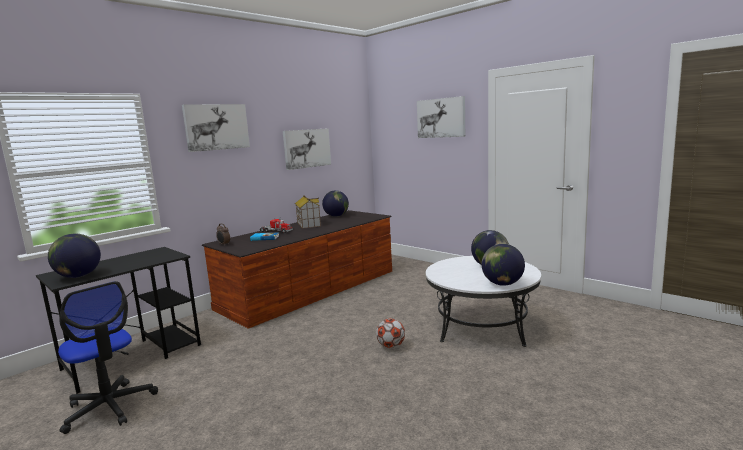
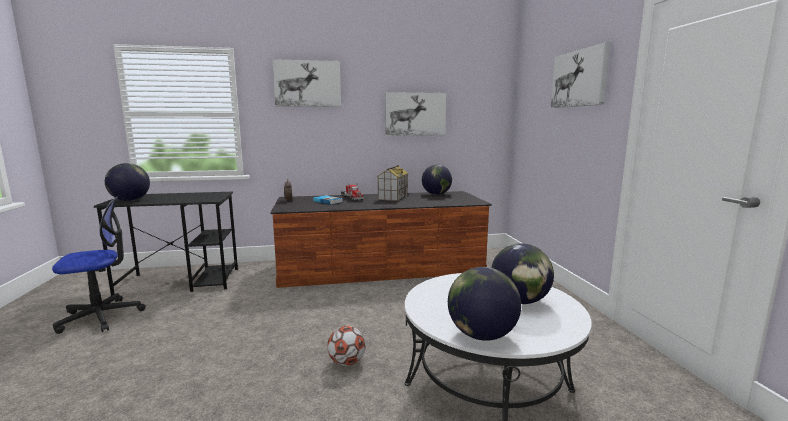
camera: 35 degrees right, 0 degrees up
office chair [58,281,158,434] -> office chair turned 105 degrees counterclockwise [52,196,146,334]

